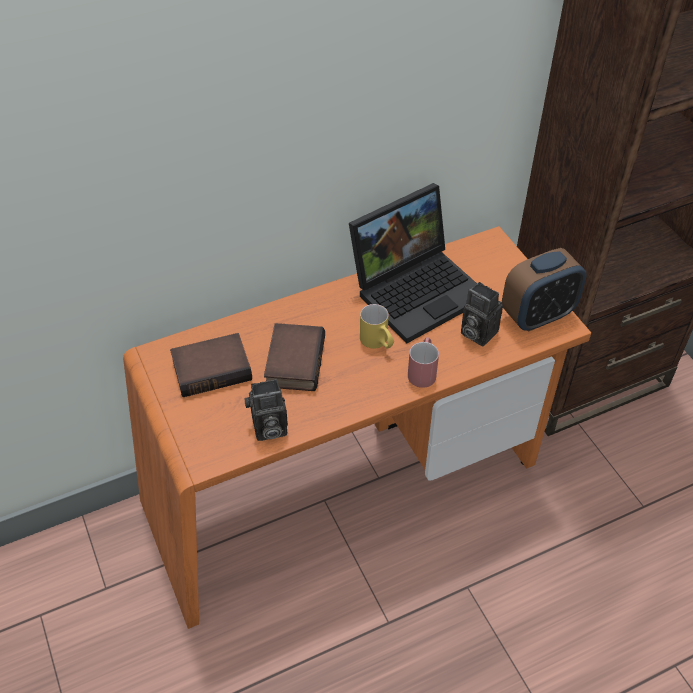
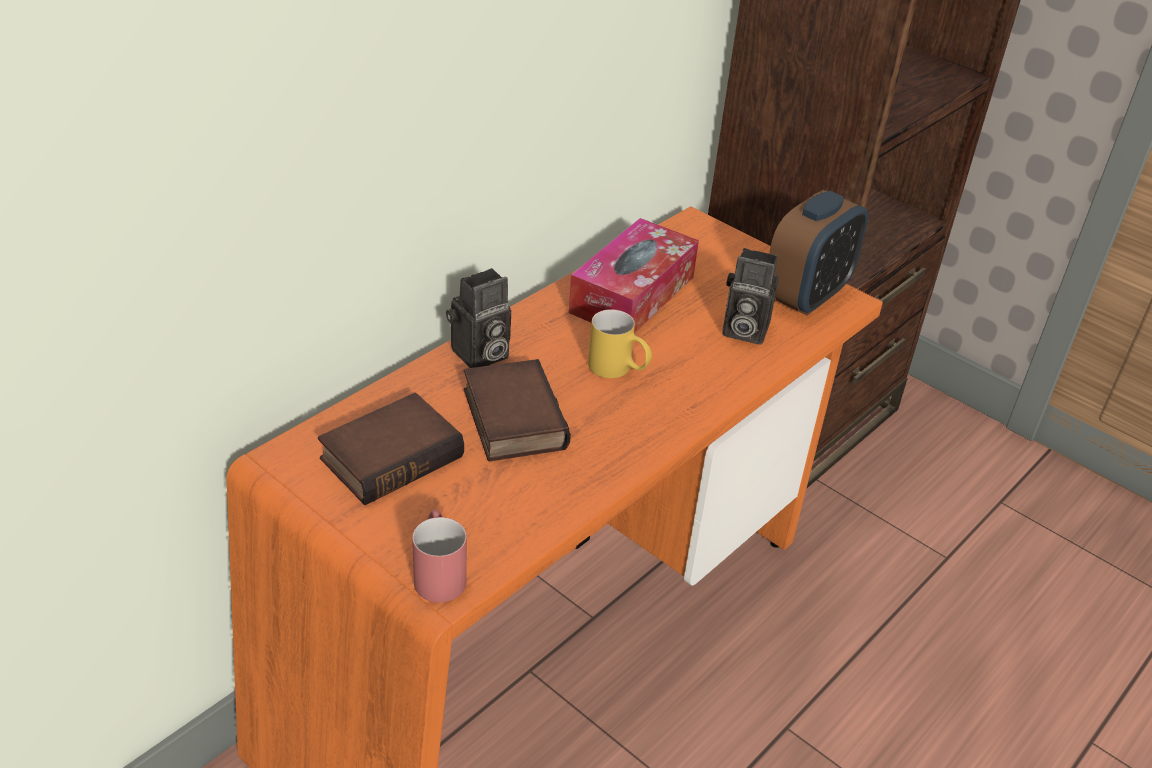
camera: 25 degrees left, 10 degrees down
camera [244,379,288,441] -> camera moved to [446,268,511,368]
laptop [349,183,477,344] -> tissue box [568,218,699,333]
red mug [408,337,439,388] -> red mug moved to [412,510,467,603]

